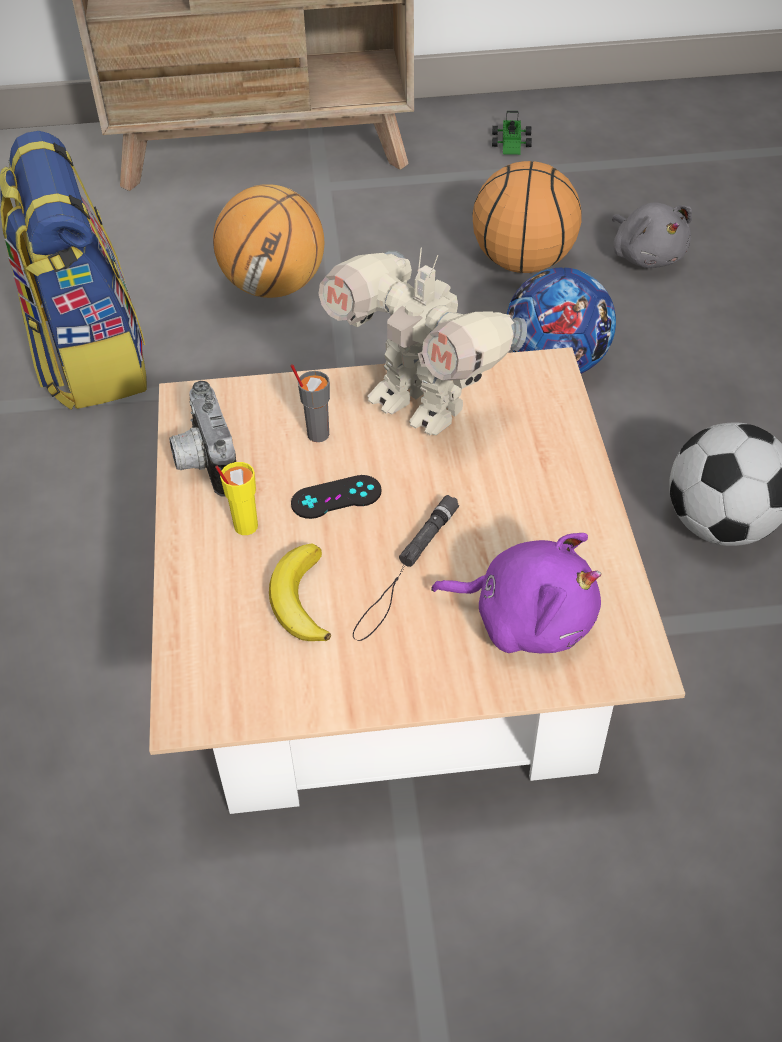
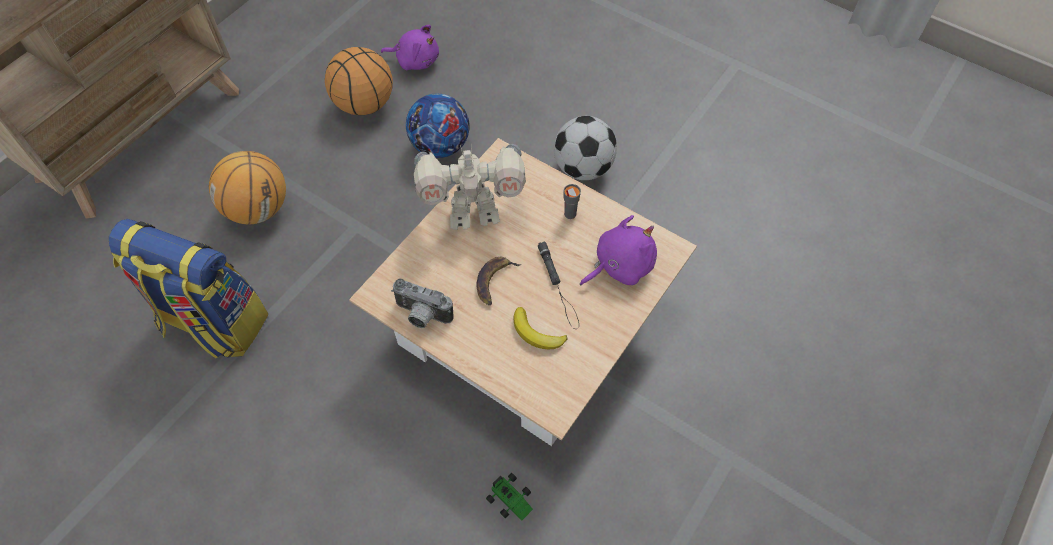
camera: 50 degrees left, 10 degrees up
yellow cup [215,462,258,535] -> none
grey cup [291,364,330,442] -> grey cup moved to [564,184,581,219]
black game controller [291,475,381,519] -> banana [476,257,521,305]
toy car [492,111,532,155] -> toy car moved to [486,473,533,521]
grey plush toy [612,203,692,268] -> purple plush toy [381,25,439,70]

